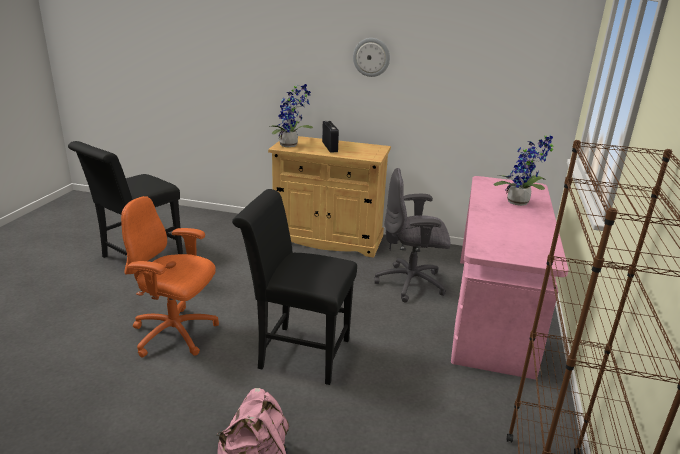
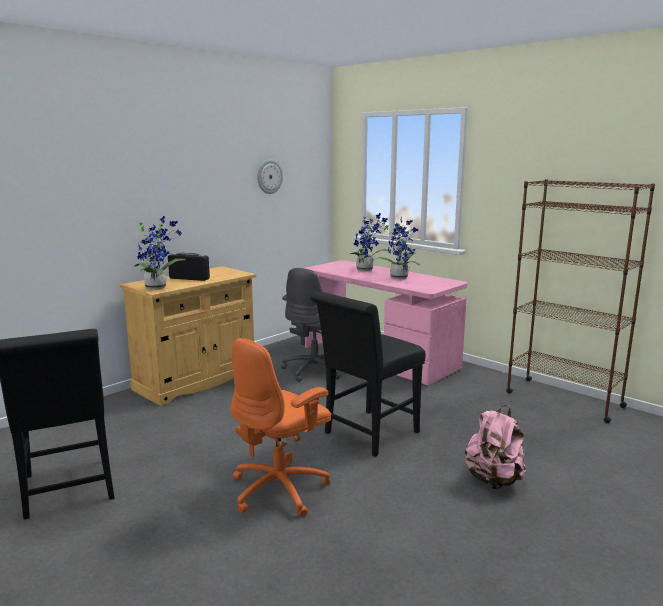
camera: 60 degrees left, 10 degrees down
wall clock [353,38,390,77] -> wall clock moved to [257,159,283,194]
none -> potted plant [374,217,420,279]

